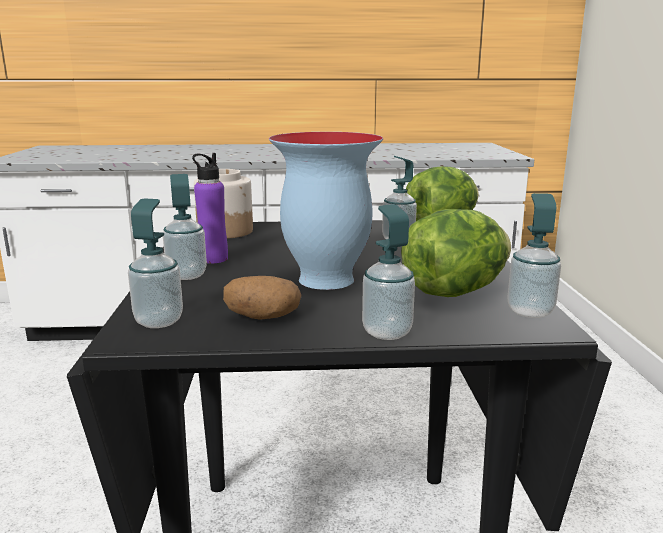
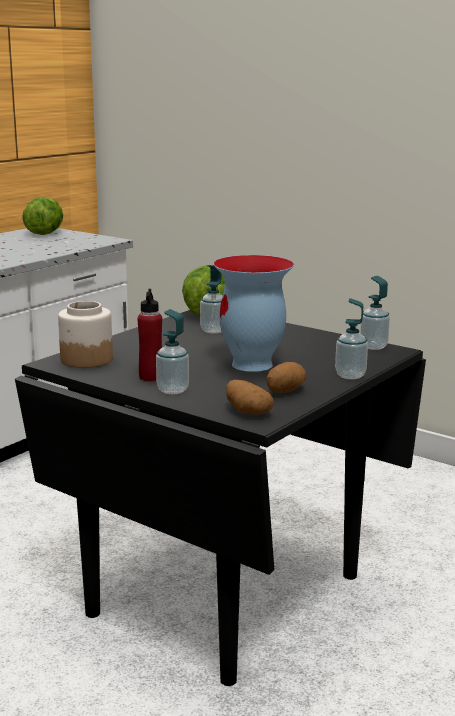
camera: 50 degrees left, 0 degrees up
soap dispenser [128,199,183,328] -> potato [226,380,274,415]
purple bottle [192,153,228,264] -> red bottle [137,289,162,381]
lettuce [401,209,511,297] -> lettuce moved to [22,197,63,235]

